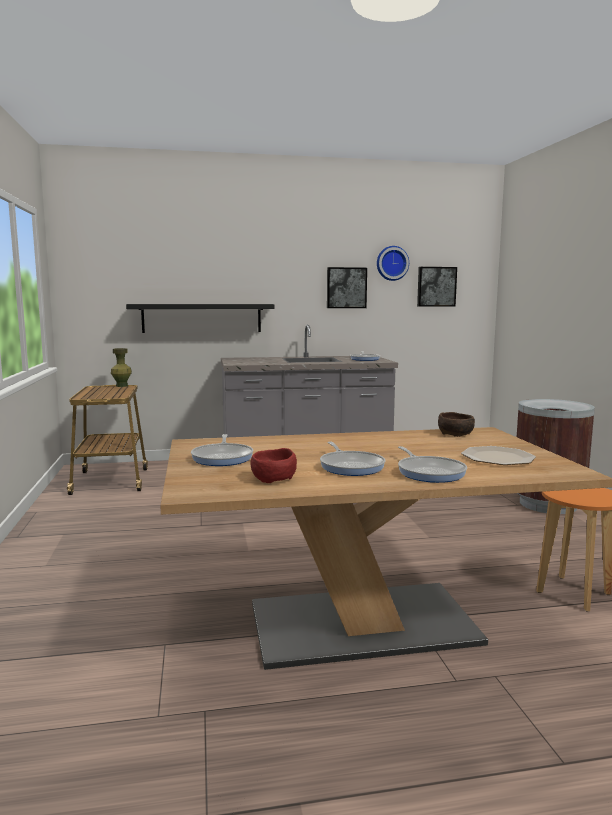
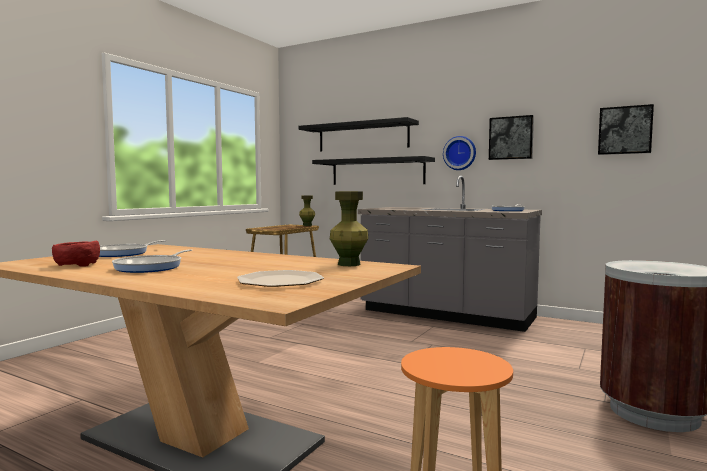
camera: 40 degrees right, 5 degrees down
wall clock [377,246,409,281] -> wall clock moved to [443,136,476,170]
frying pan [398,446,467,483] -> none
brown bowl [438,412,475,437] -> green vase [330,191,369,266]
none -> black shelf [298,117,419,152]

